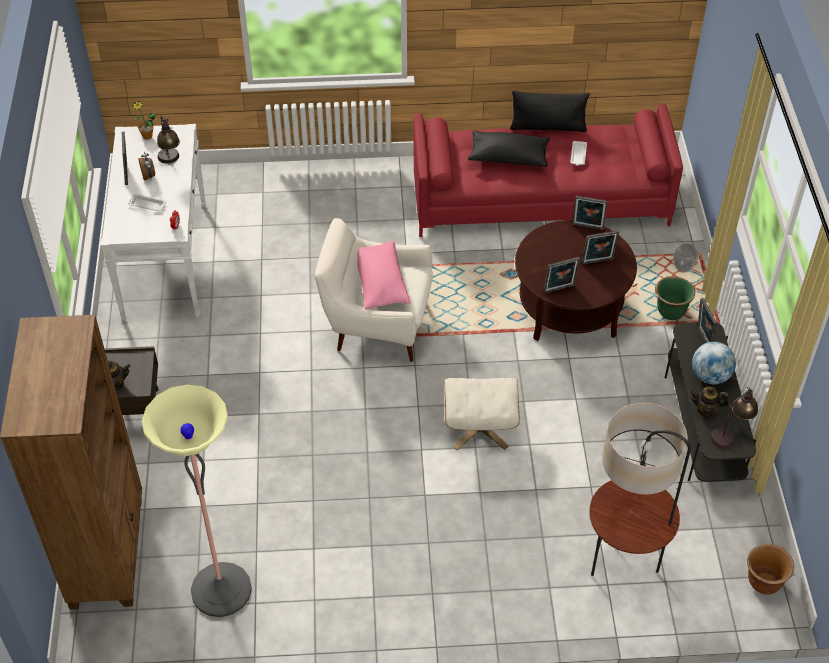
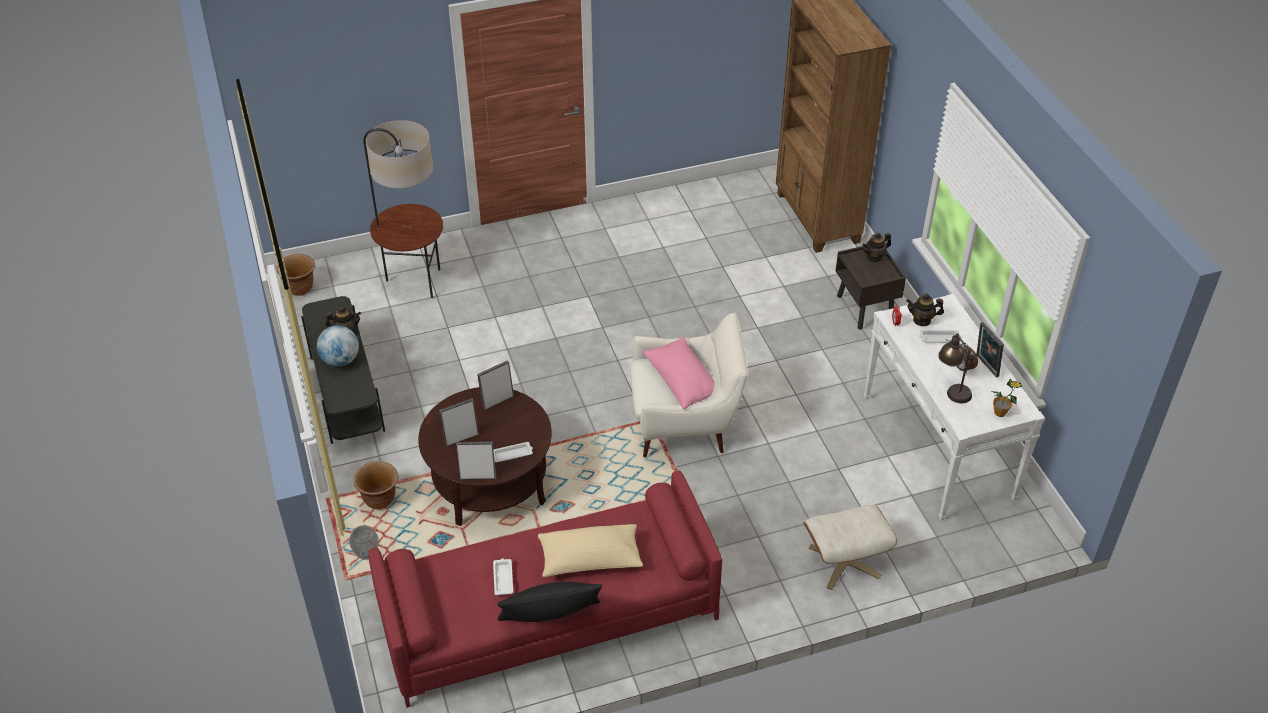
camera: 165 degrees right, 5 degrees down
floor lamp [142,385,252,617] -> none
beige ottoman [444,378,520,450] -> beige ottoman moved to [803,505,897,590]
black pillow [468,131,550,167] -> beige pillow [538,524,643,577]
green planter [655,276,695,320] -> brown planter [354,461,398,509]
picture frame [698,298,717,343] -> none
table lamp [710,387,758,449] -> none
none -> white tray [494,442,533,463]
none -> teapot [906,294,944,326]

